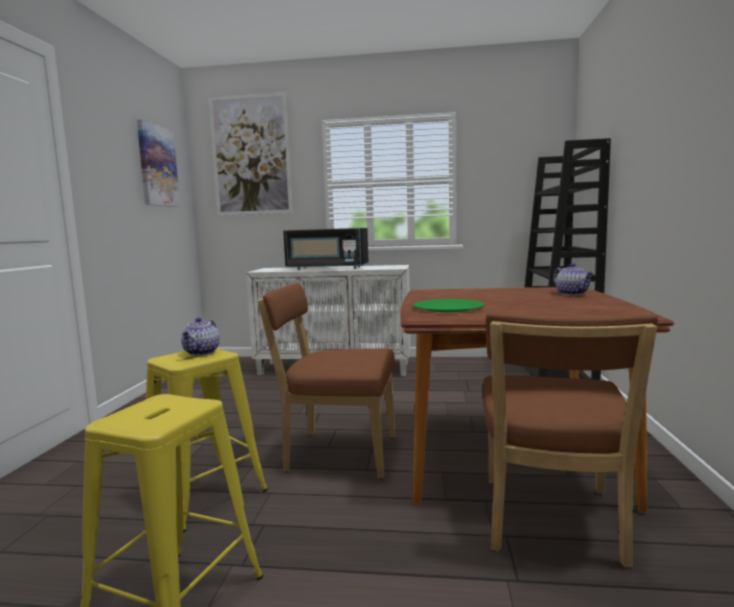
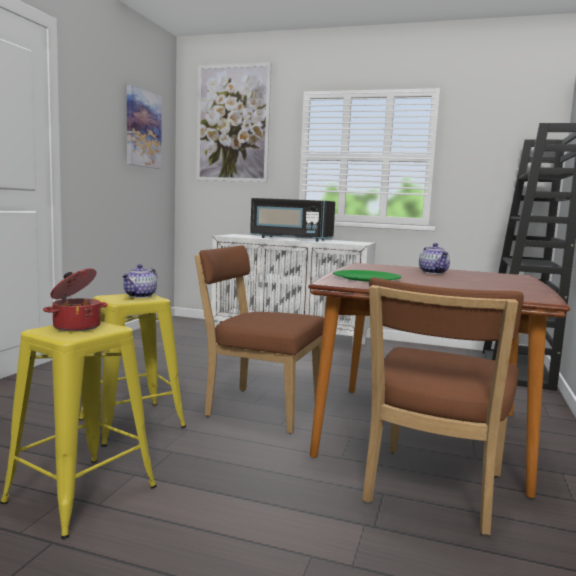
camera: 10 degrees right, 0 degrees up
teapot [553,263,594,295] -> teapot moved to [419,243,450,274]
none -> cooking pot [43,268,108,331]

